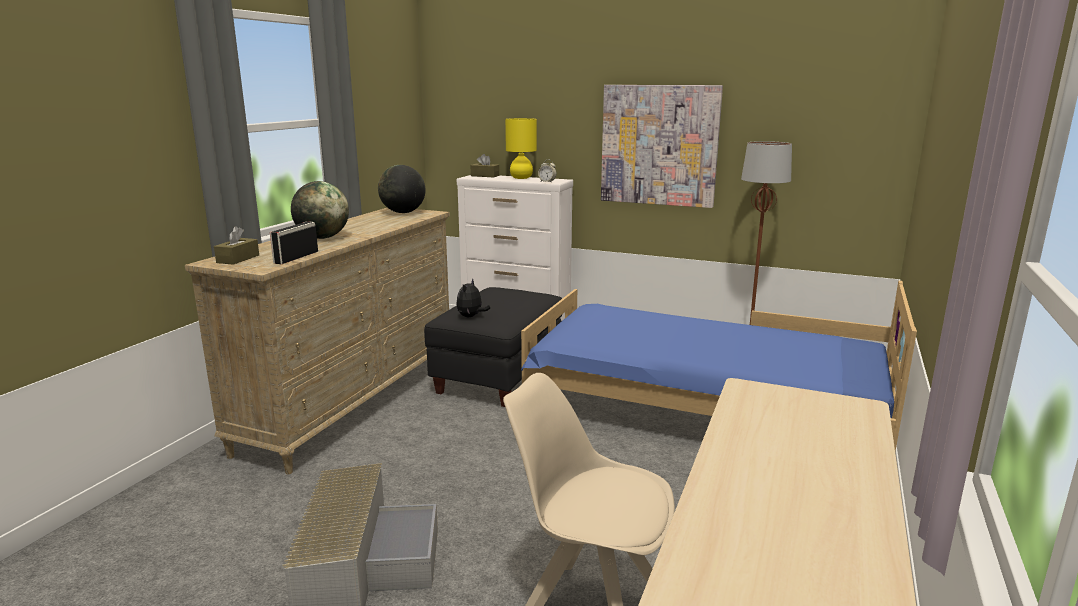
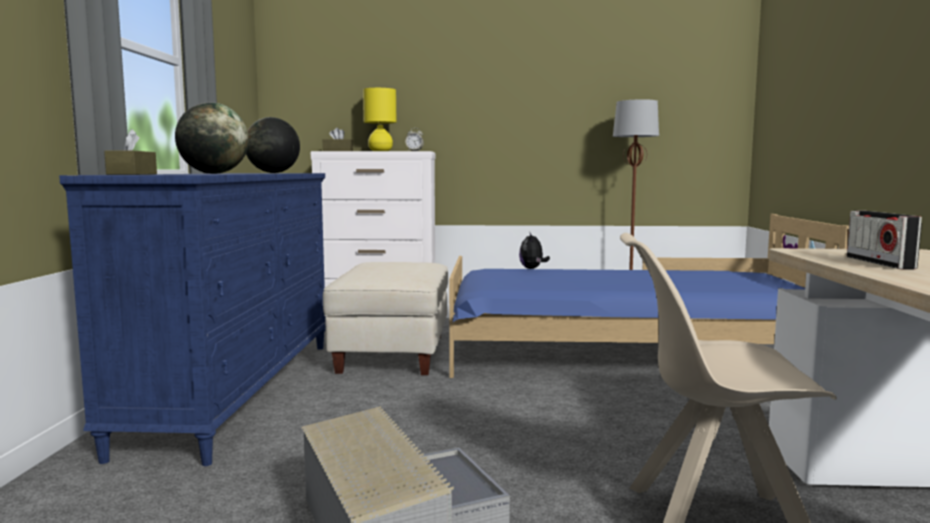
camera: 20 degrees left, 10 degrees down
beige dresser [185,208,450,474] -> blue dresser [59,173,326,466]
radio [270,221,318,264] -> radio moved to [847,211,922,270]
black ottoman [424,287,562,407] -> beige ottoman [323,262,448,375]
plush toy [457,278,490,317] -> plush toy moved to [519,233,550,269]
picture [601,85,723,208] -> none

